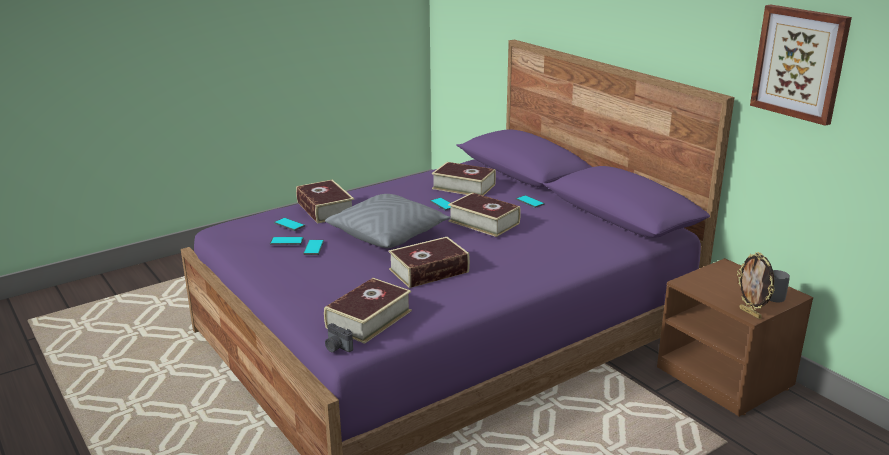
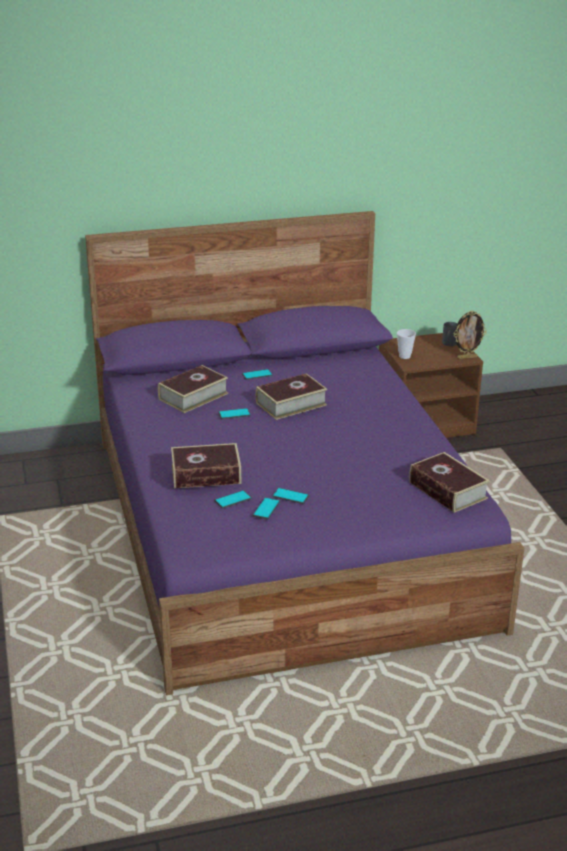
camera: 70 degrees left, 5 degrees up
grey pillow [325,194,451,248] -> none
camera [325,323,353,352] -> none
book [388,237,470,288] -> none
picture [750,4,852,126] -> none
none -> cup [397,329,416,359]

